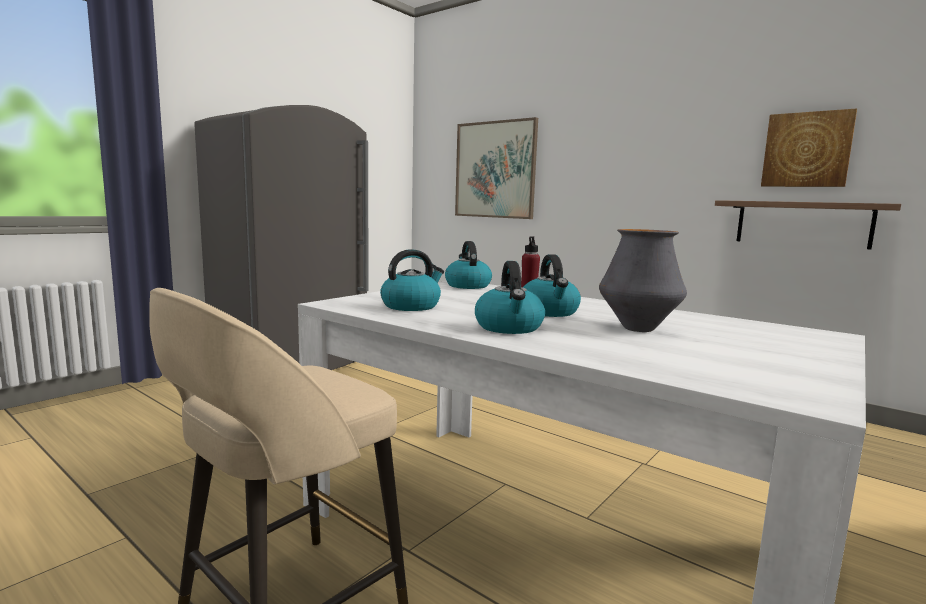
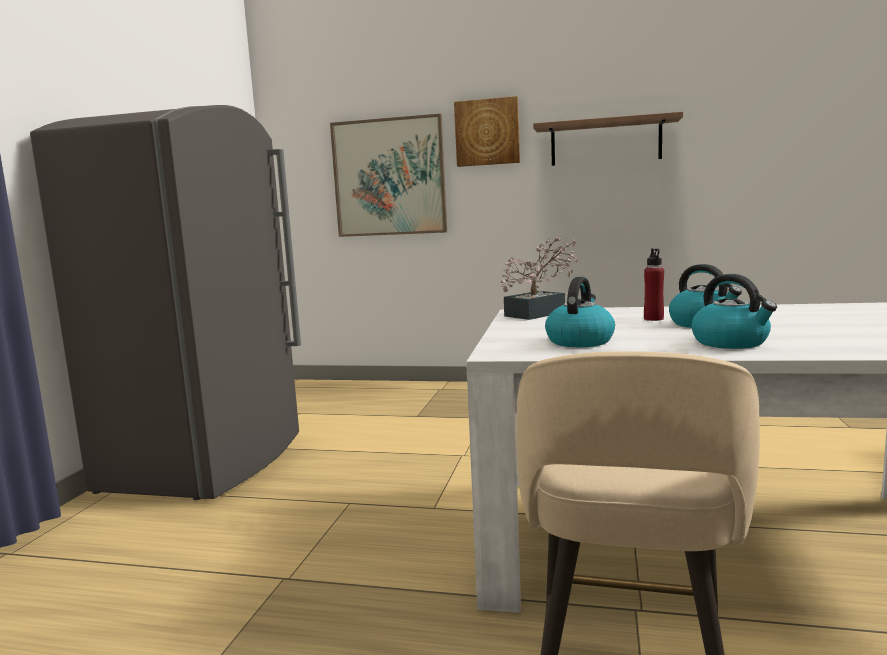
camera: 25 degrees left, 0 degrees up
kettle [445,241,492,289] -> potted plant [501,237,580,320]
vase [599,229,687,332] -> none
shelf [715,200,901,249] -> shelf moved to [533,112,683,166]
picture [761,108,857,187] -> picture moved to [454,96,520,167]

